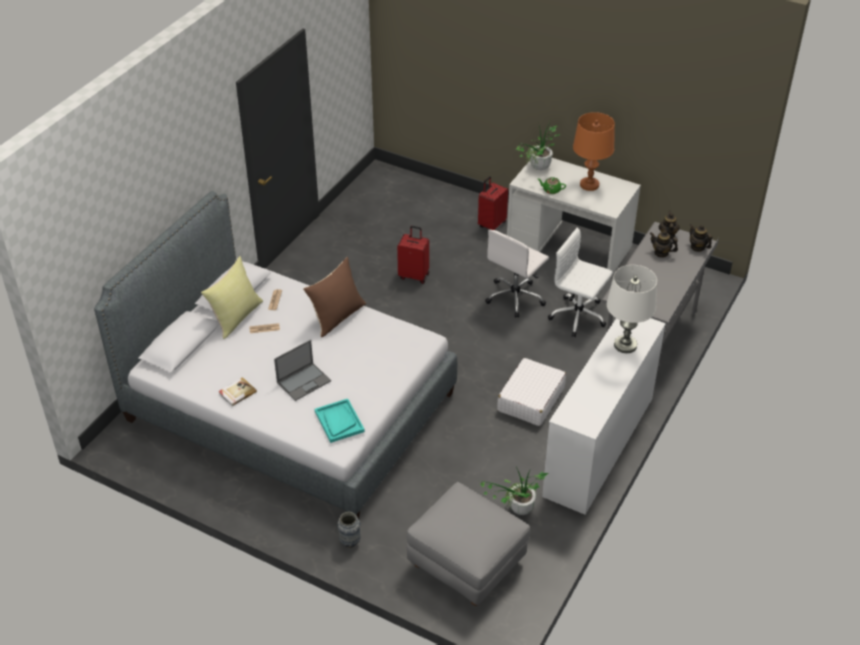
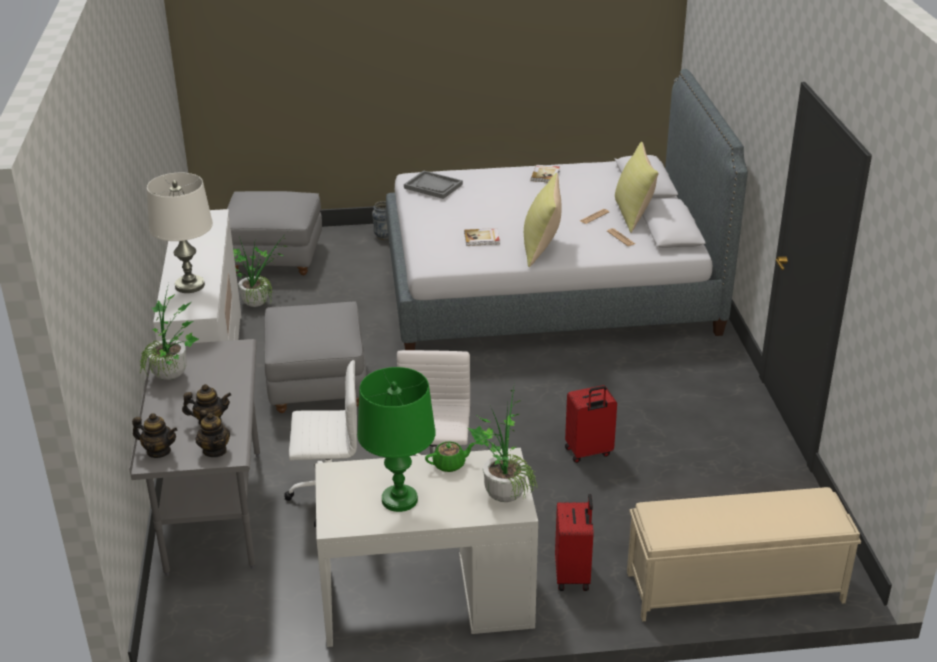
camera: 145 degrees right, 10 degrees down
laptop [274,340,331,401] -> none
brown pillow [303,257,366,337] -> yellow pillow [524,173,562,267]
turquoise tray [315,399,365,443] -> grey tray [404,170,463,199]
white suitcase [497,358,566,426] -> grey ottoman [265,301,367,413]
orange table lamp [573,112,615,191] -> green table lamp [357,367,436,512]
none -> potted plant [140,283,199,380]
none -> book [464,228,500,246]
none -> beige bench [627,487,861,621]

